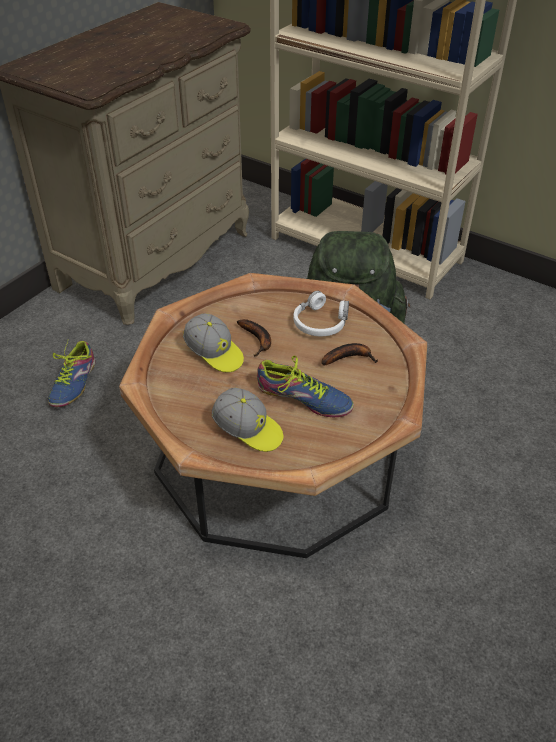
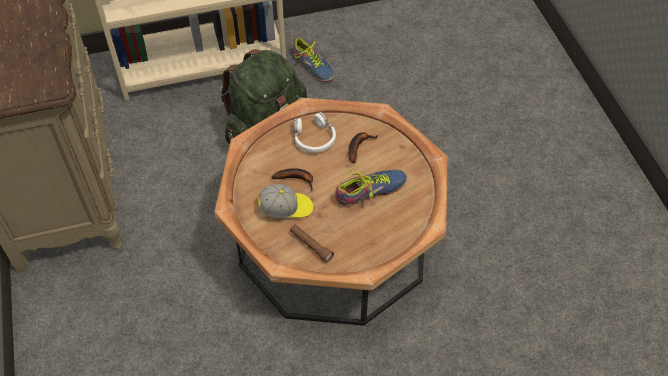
camera: 50 degrees left, 10 degrees up
shoe [48,341,95,407] -> shoe moved to [292,38,334,82]
cap [212,388,283,452] -> none
none -> brown flashlight [290,224,334,263]

